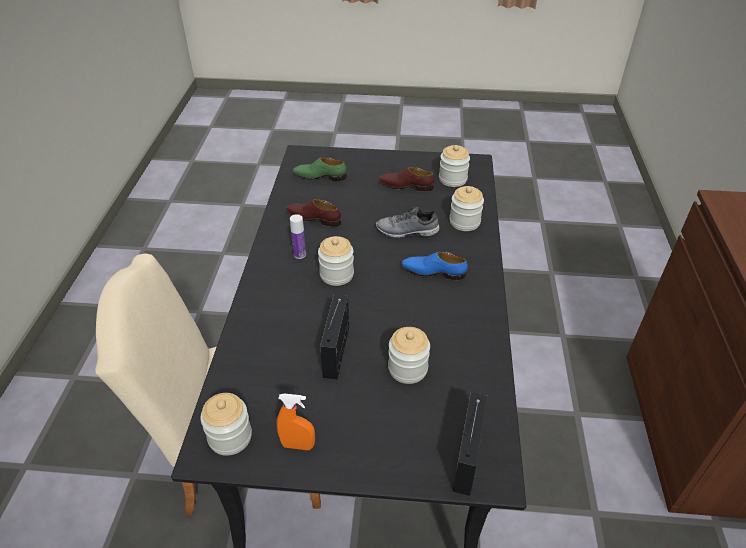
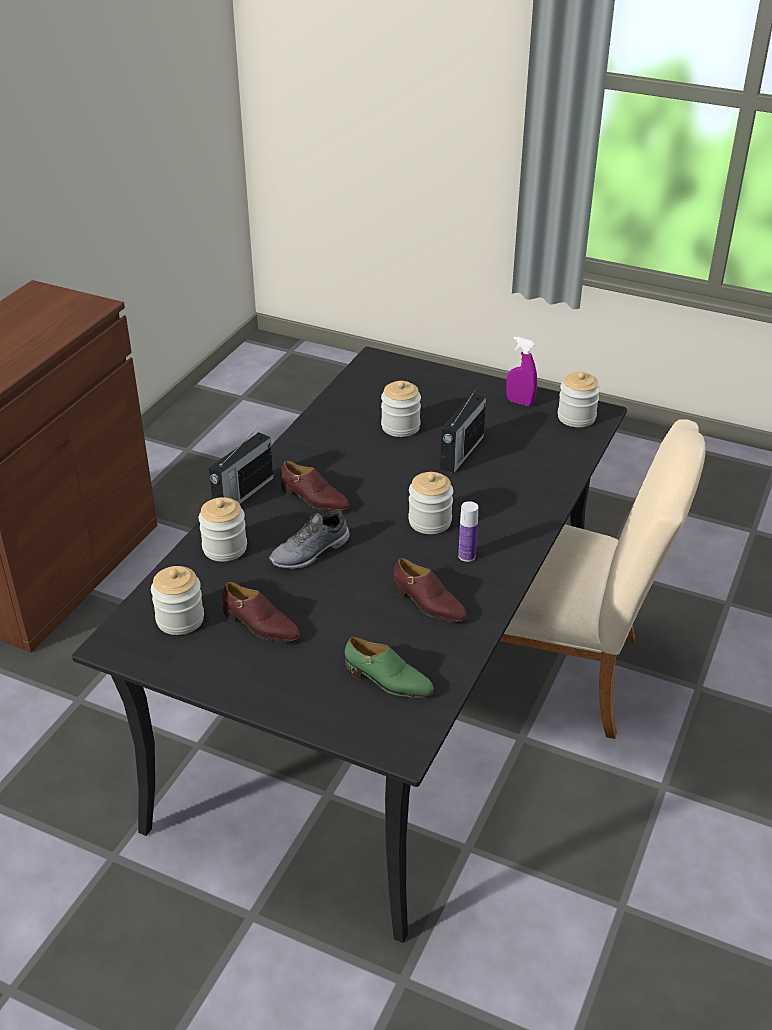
camera: 160 degrees left, 5 degrees down
orange spray bottle [276,393,315,450] -> purple spray bottle [506,336,537,406]
grey shoe [376,206,440,238] -> grey shoe turned 120 degrees clockwise [269,510,350,569]
blue shoe [401,252,468,280] -> brown shoe [280,461,349,512]
radio [453,392,488,496] -> radio moved to [209,427,274,504]

